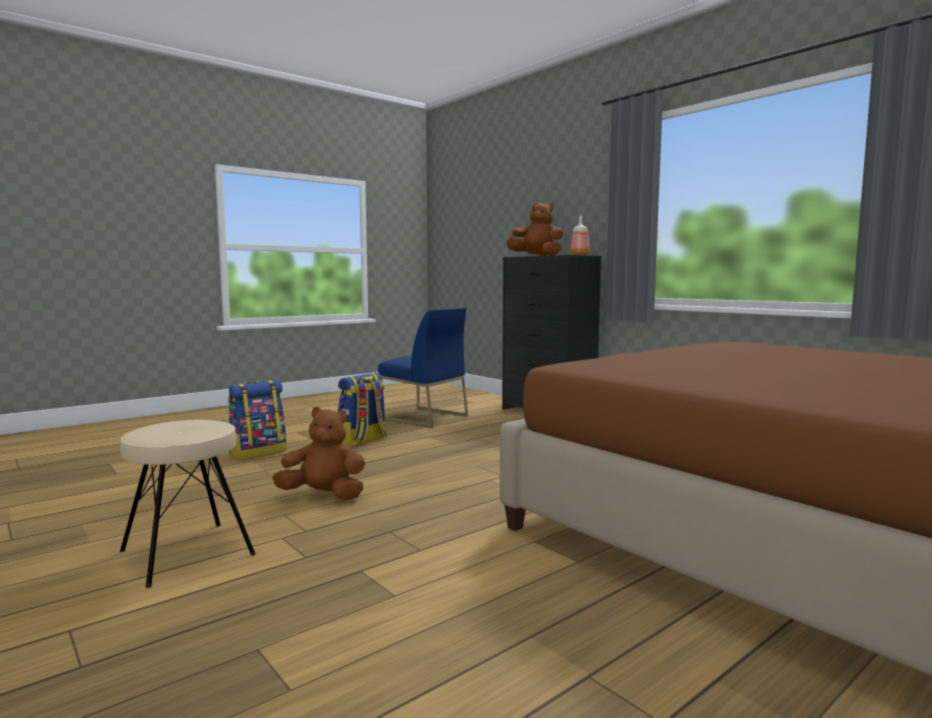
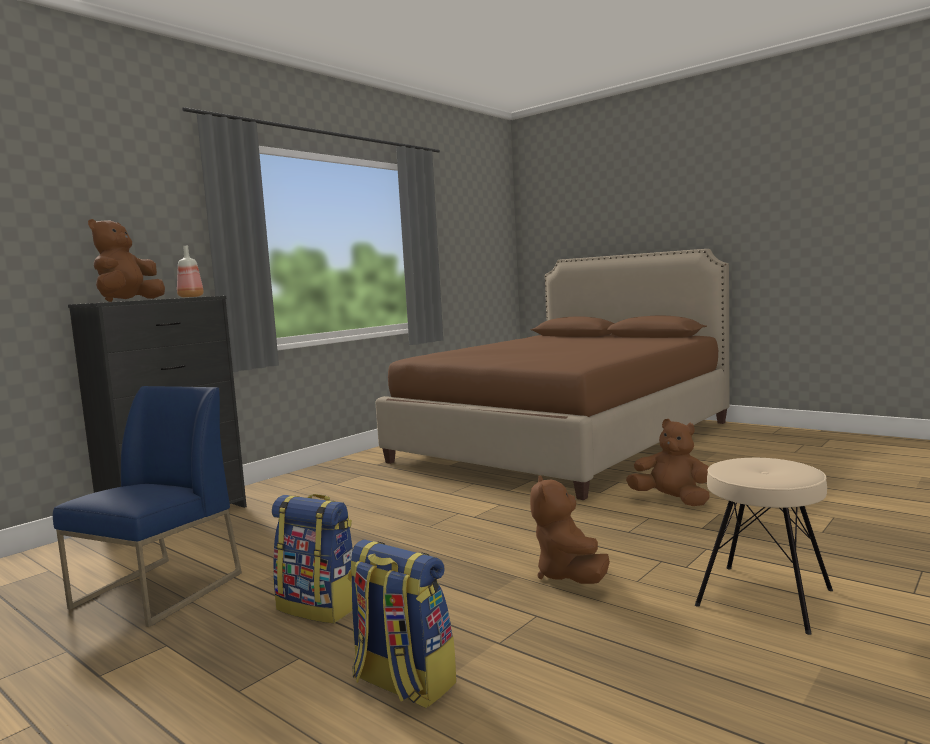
camera: 100 degrees left, 0 degrees up
none -> brown plush toy [626,419,710,506]

